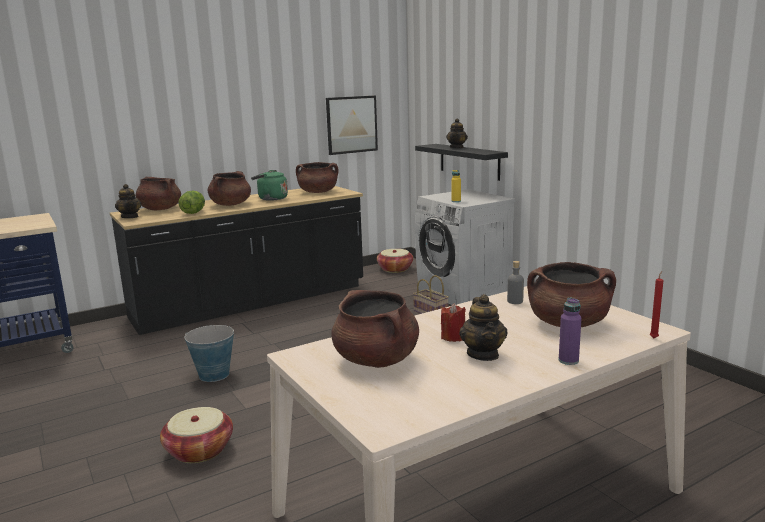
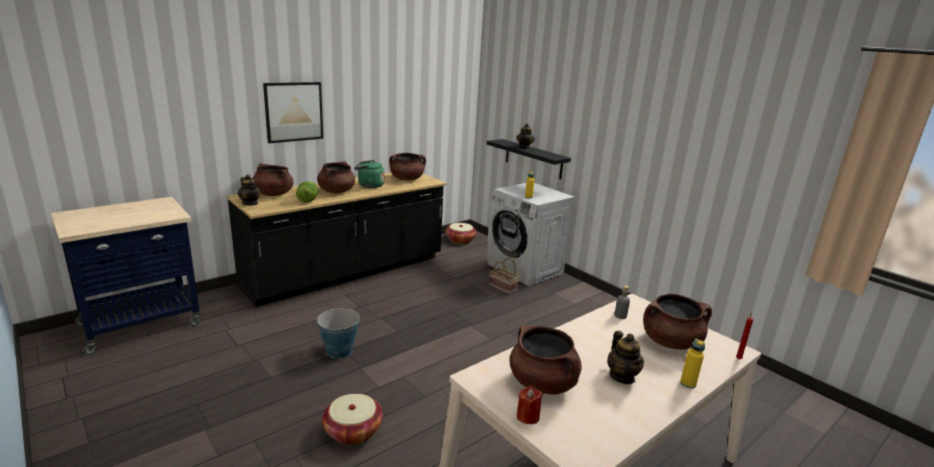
camera: 10 degrees left, 5 degrees up
picture [326,95,378,155] -> picture moved to [263,82,323,143]
red candle [441,303,466,342] -> red candle moved to [517,386,543,424]
purple bottle [559,297,582,365] -> yellow bottle [680,339,705,389]

